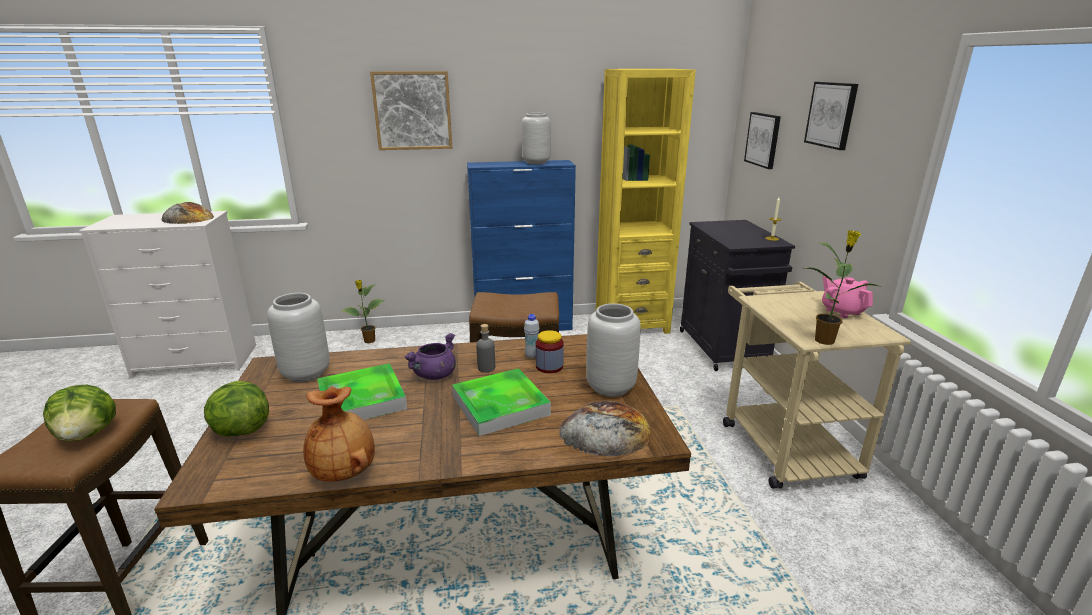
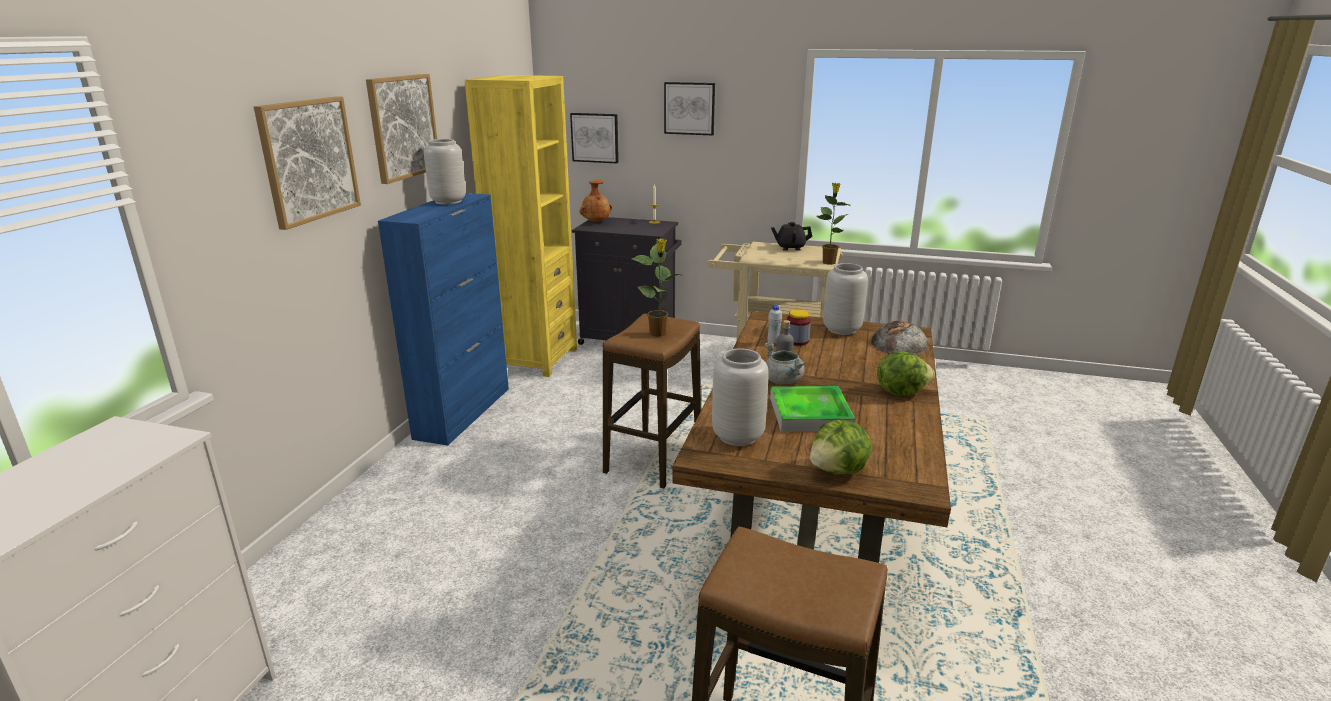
camera: 65 degrees left, 0 degrees up
lettuce [43,385,116,441] -> lettuce moved to [877,351,935,396]
bread [161,202,214,224] -> none
brown vase [303,386,375,482] -> brown vase moved to [580,179,612,222]
potted plant [341,280,385,343] -> potted plant moved to [632,238,681,337]
purple cooking pot [404,333,456,380] -> grey cooking pot [764,342,805,384]
tray [452,368,551,436] -> none
pink teapot [822,276,873,318] -> black teapot [771,222,812,251]
none -> picture [366,74,437,184]

